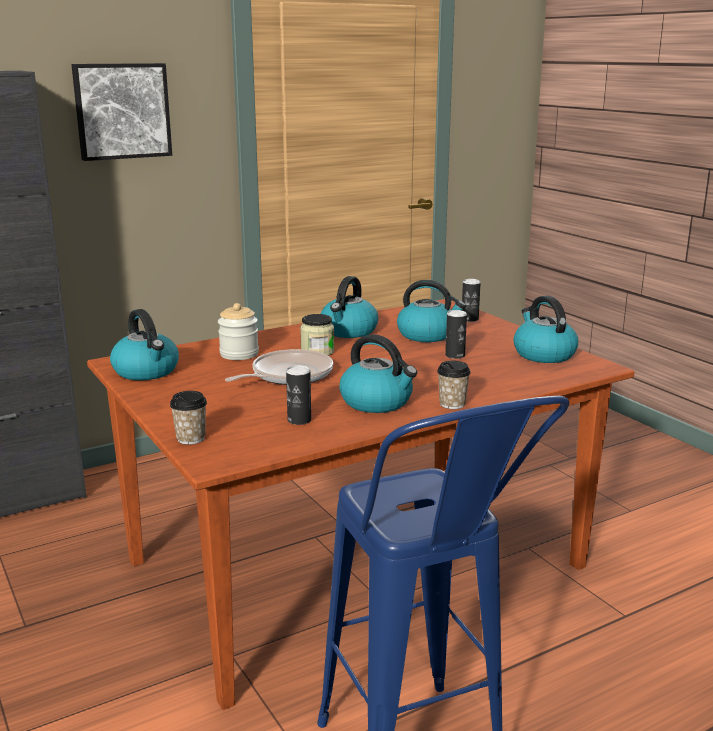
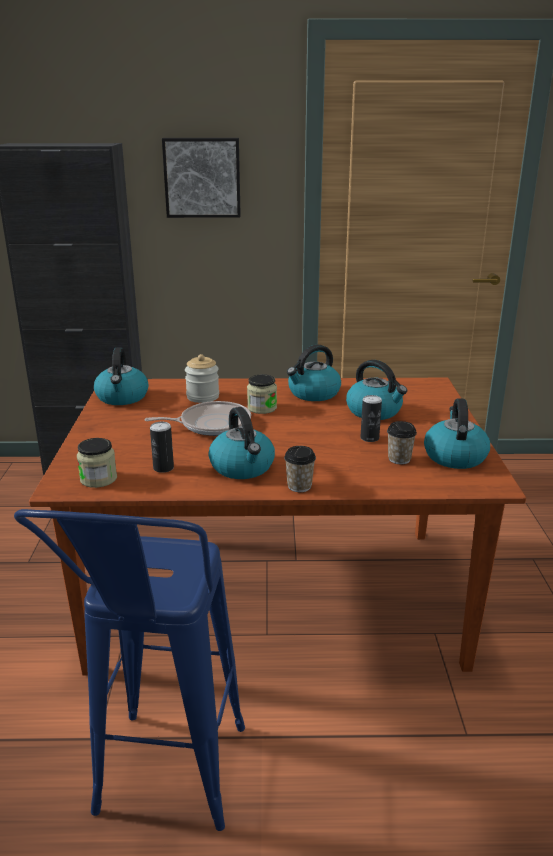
camera: 30 degrees right, 5 degrees up
cup [170,391,207,445] -> cup moved to [387,421,417,464]
can [462,279,481,322] -> none
none -> jar [77,438,117,488]

